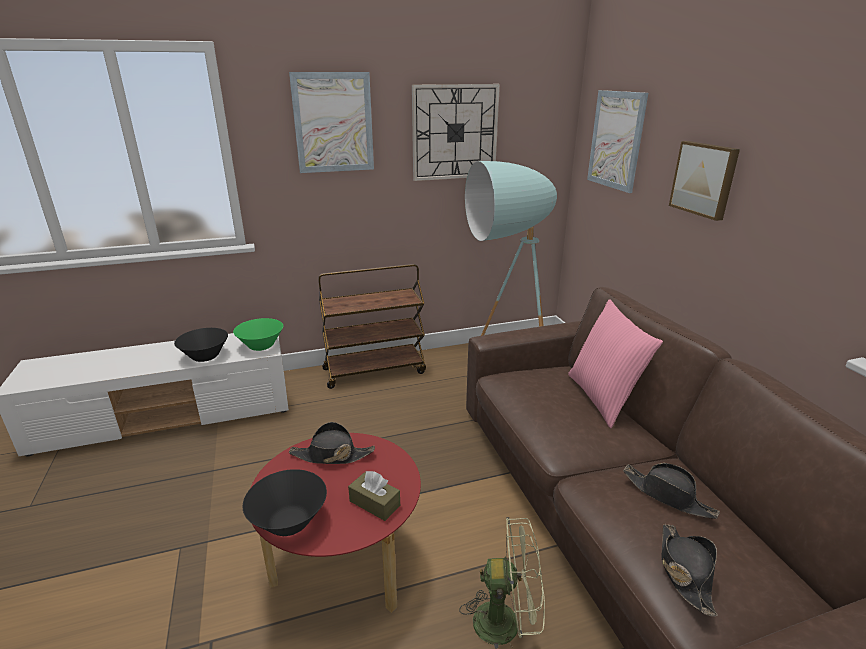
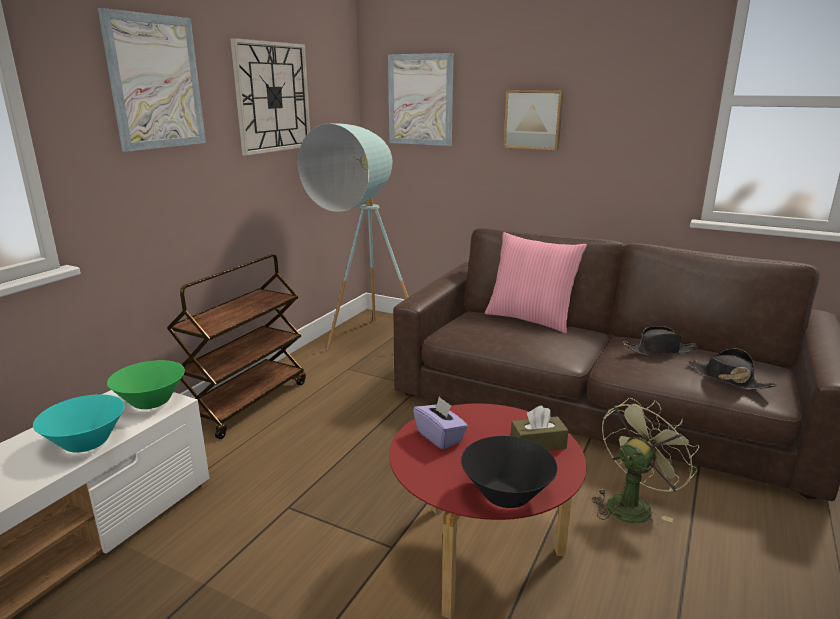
camera: 45 degrees left, 5 degrees down
black bowl [174,328,228,362] -> turquoise bowl [33,394,125,453]
black hat [289,422,375,464] -> purple tissue box [413,397,468,449]

